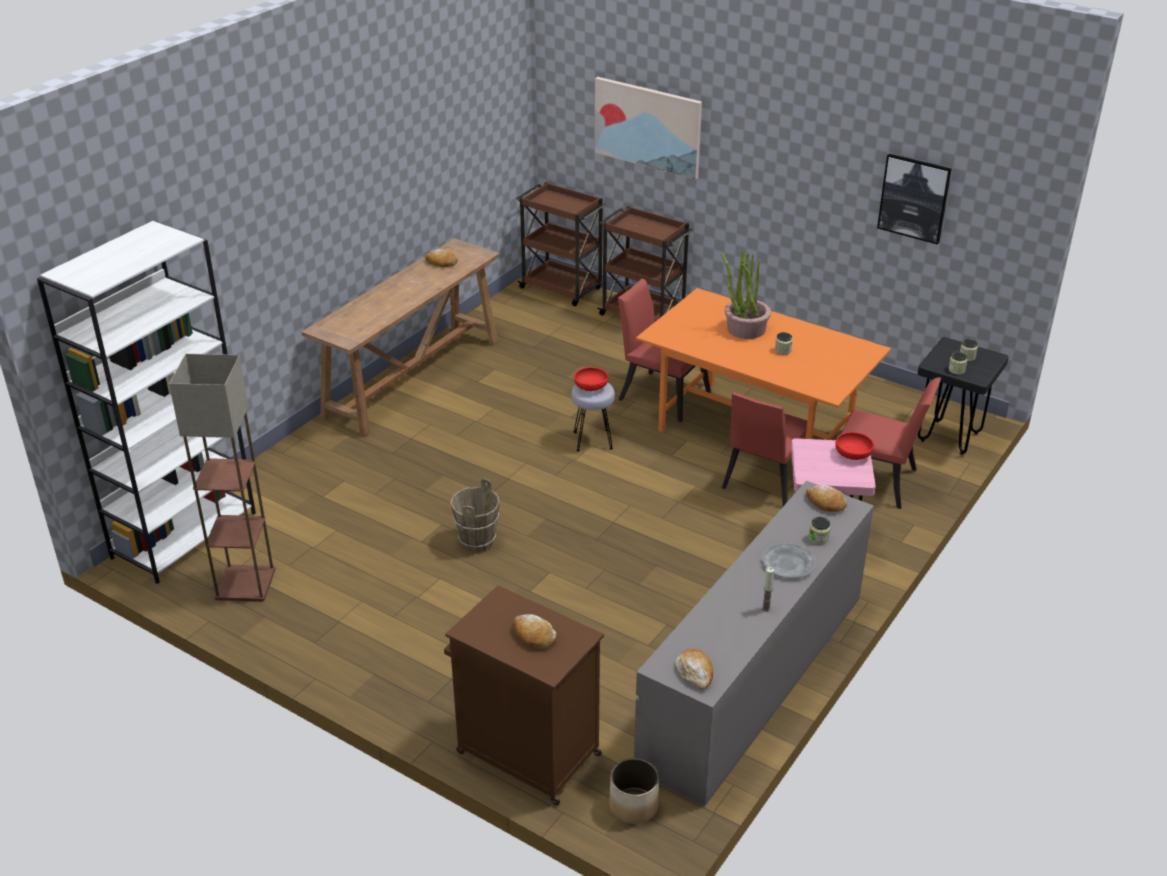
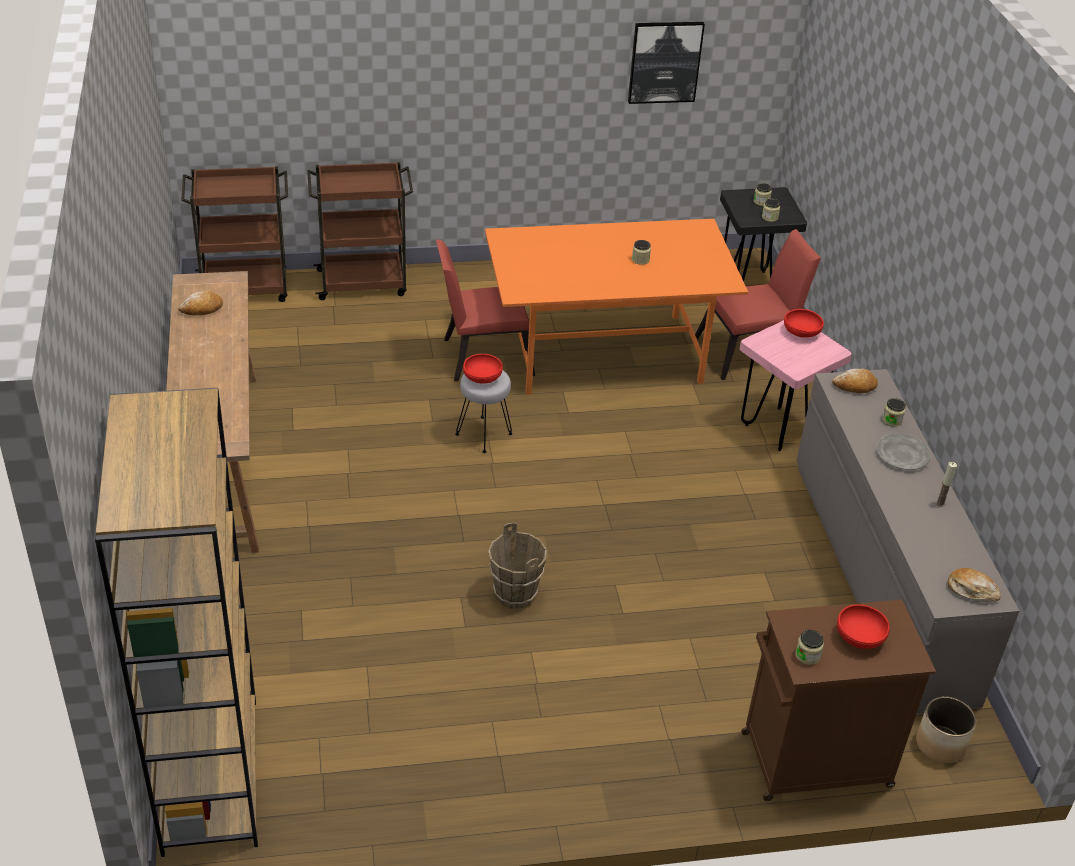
camera: 45 degrees left, 5 degrees up
white bookcase [37,221,256,584] -> brown bookcase [95,388,258,857]
floor lamp [169,354,275,602] -> none
bread [514,614,557,648] -> red bowl [837,604,890,649]
picture [595,77,702,180] -> none
potted plant [721,251,771,339] -> none
red chair [722,392,807,506] -> none
none -> jar [795,630,824,665]

